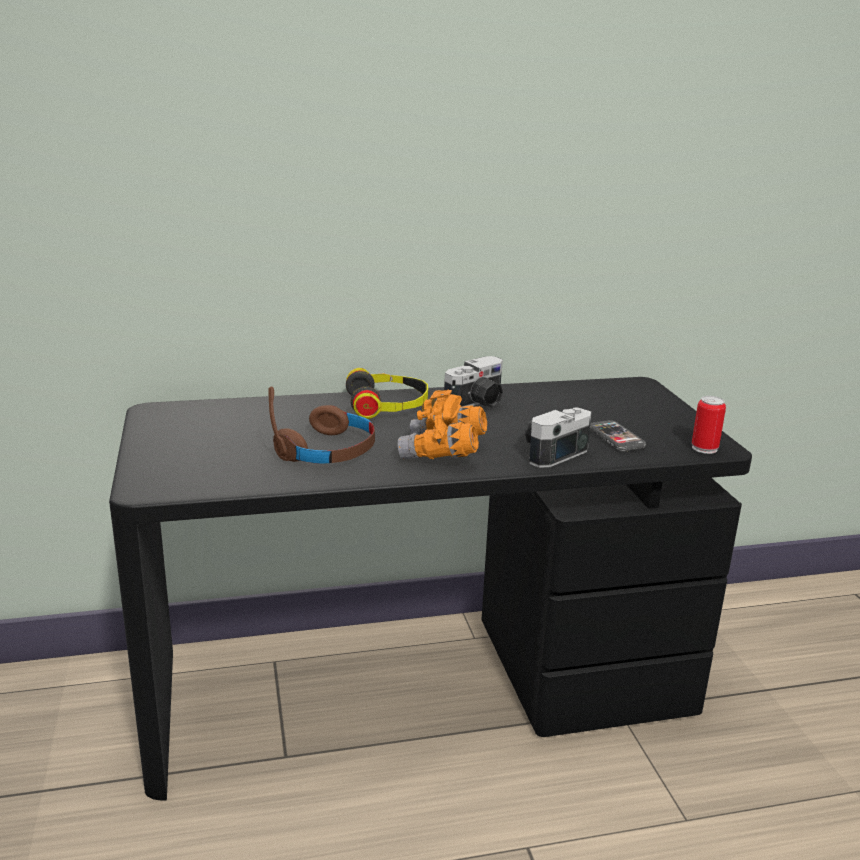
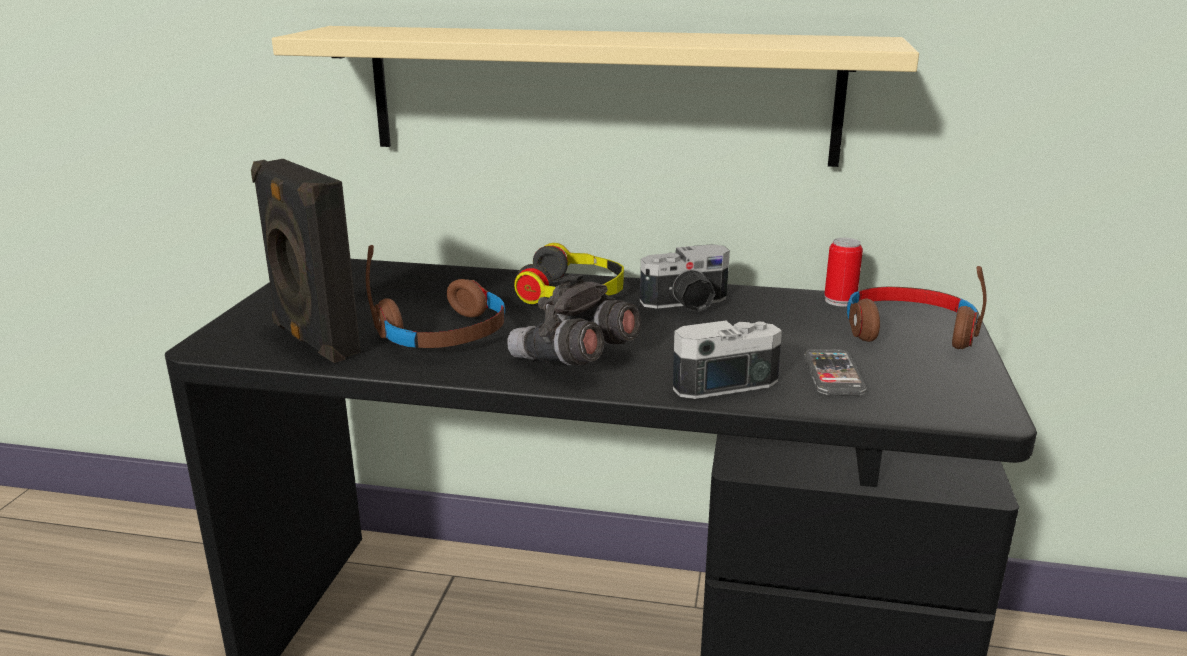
camera: 25 degrees right, 0 degrees up
orange binoculars [398,390,487,459] -> grey binoculars [507,274,642,365]
can [692,396,726,454] -> can moved to [824,238,863,307]
none -> black speaker [251,159,361,363]
none -> beige shelf [272,26,919,167]
none -> brown headphones [847,266,987,349]

